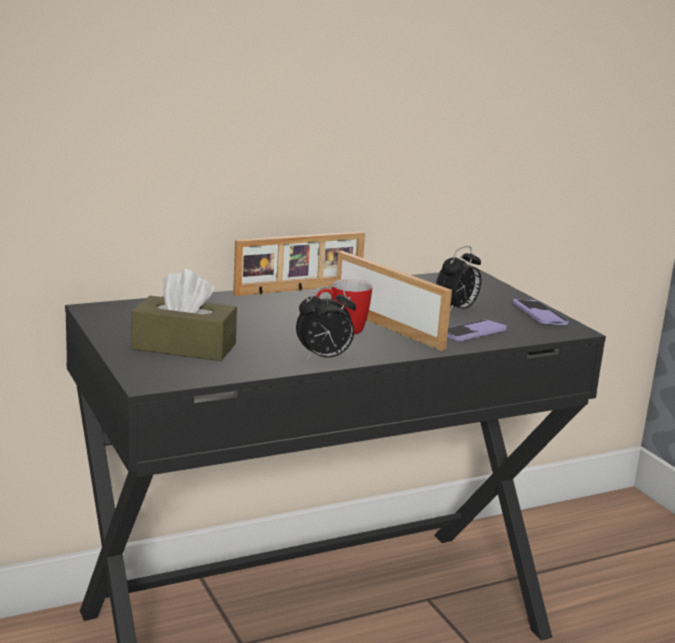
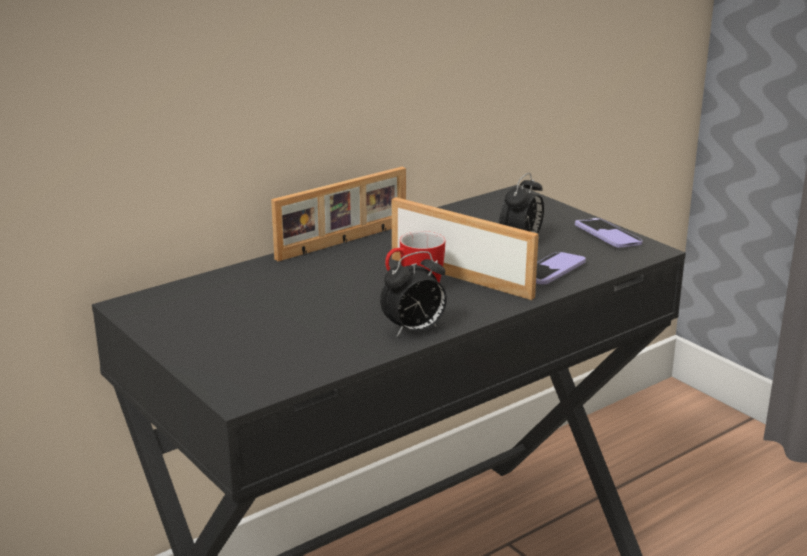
camera: 10 degrees left, 5 degrees up
brown tissue box [131,269,237,361] -> none

